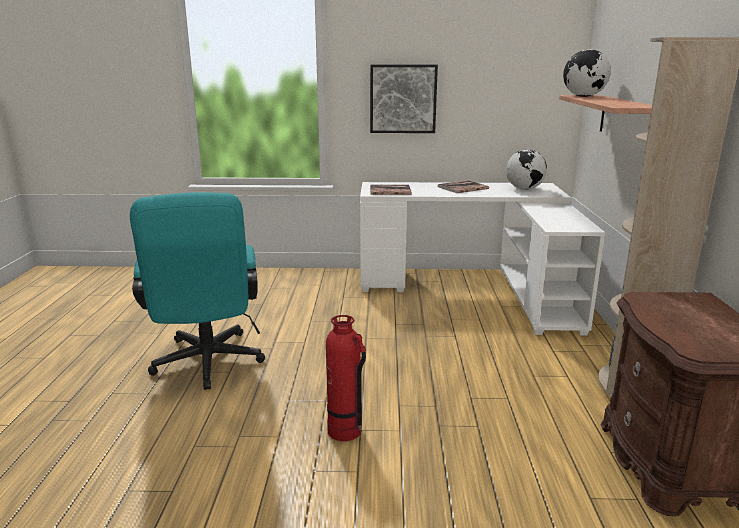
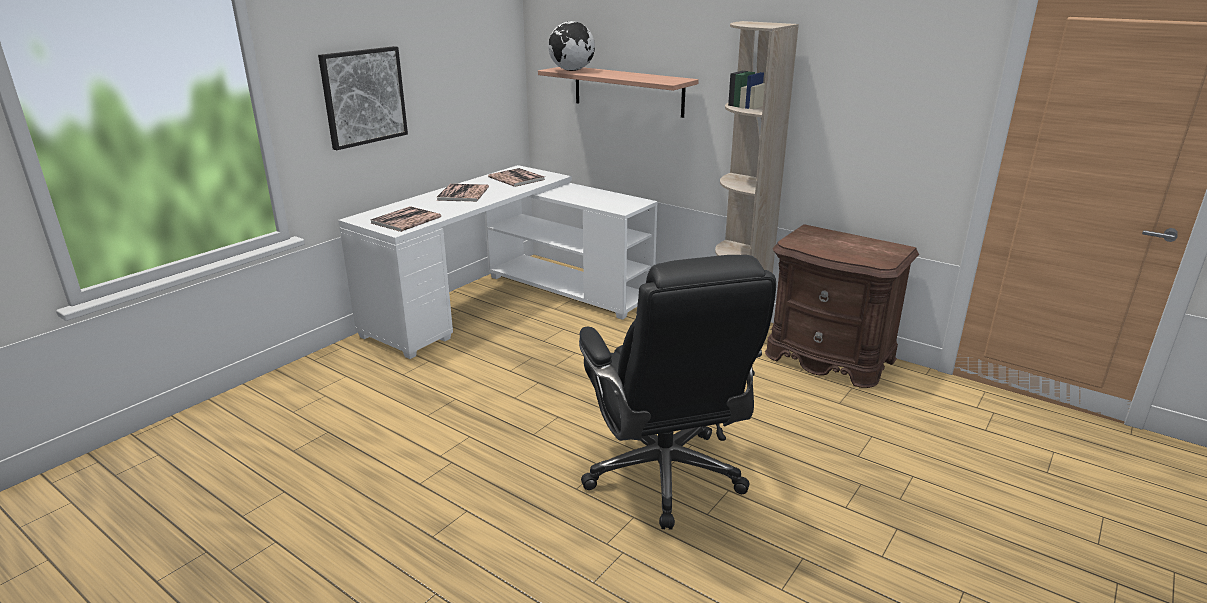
camera: 55 degrees left, 5 degrees up
turquoise office chair [130,192,265,390] -> none
fire extinguisher [326,315,366,441] -> black office chair [579,255,776,530]
globe [506,149,547,190] -> book [488,168,545,187]

